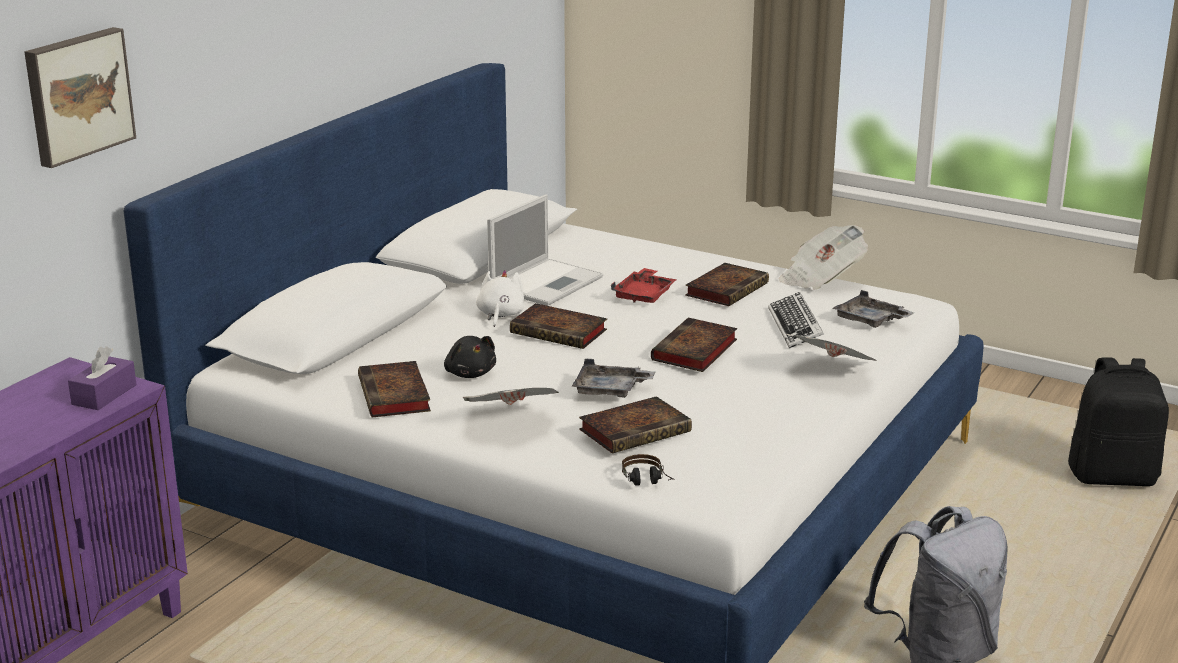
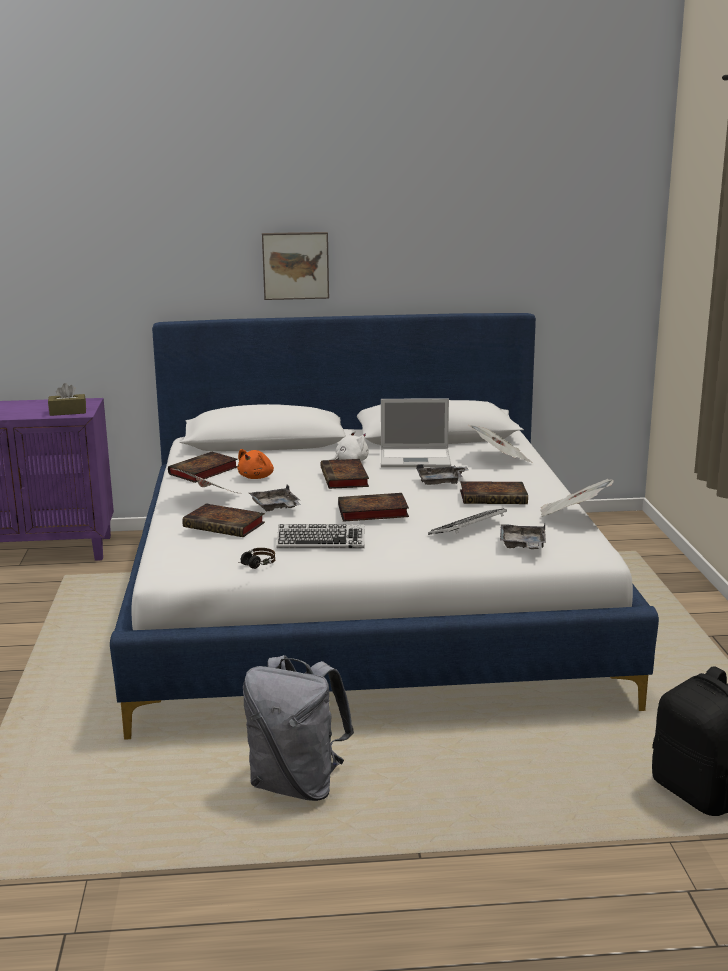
camera: 55 degrees right, 5 degrees down
picture [24,27,136,168] -> picture moved to [262,232,329,300]
purple tissue box [68,346,137,410] -> brown tissue box [48,383,86,416]
black plush toy [444,336,496,378] -> orange plush toy [237,449,274,479]
red tray [611,268,677,303] -> grey tray [416,464,468,485]
headphones [622,454,675,486] -> headphones moved to [238,548,275,569]
newspaper [787,334,877,361] -> newspaper moved to [469,425,532,462]
none -> keyboard [276,524,365,548]

